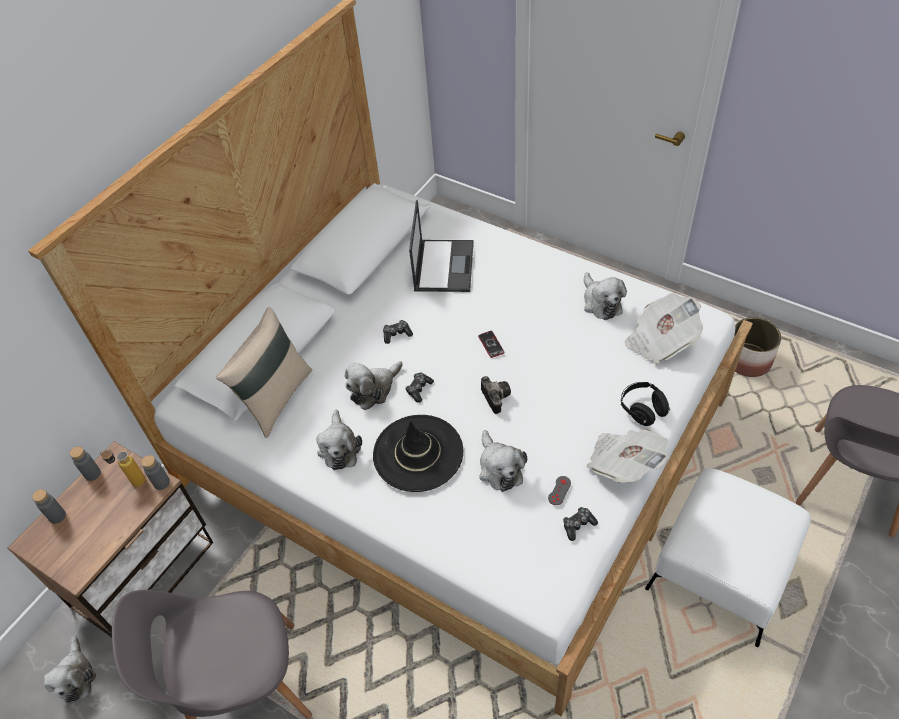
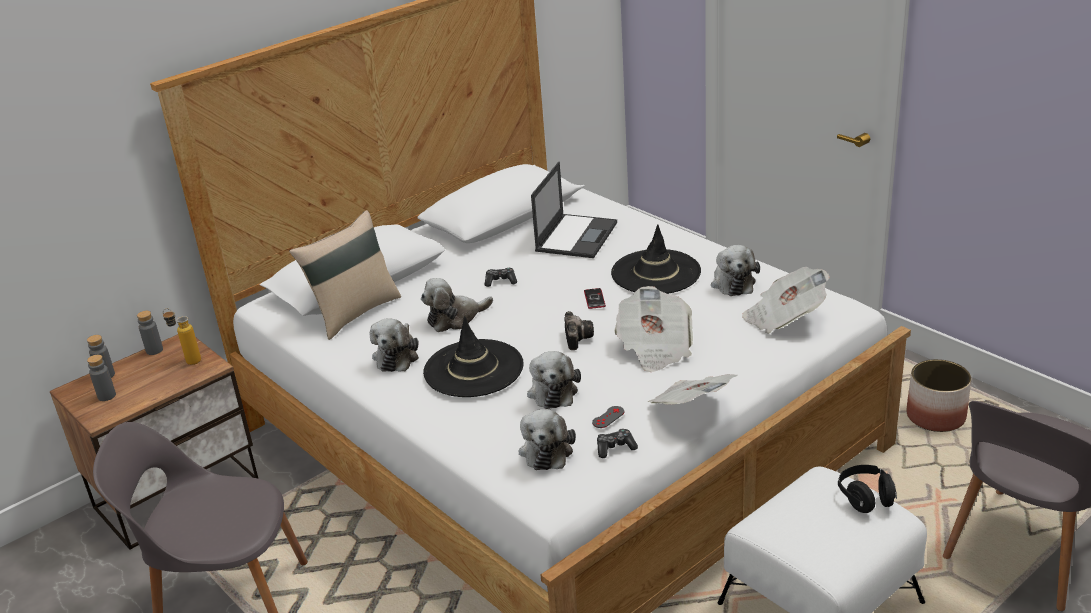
camera: 15 degrees right, 20 degrees down
plush toy [44,636,97,703] -> plush toy moved to [518,409,576,470]
grey bottle [141,455,170,490] -> grey bottle moved to [87,355,116,401]
game controller [405,373,434,403] -> none
black headphones [621,382,670,426] -> black headphones moved to [838,465,897,513]
none -> black hat [611,224,701,294]
none -> newspaper [614,286,693,372]

